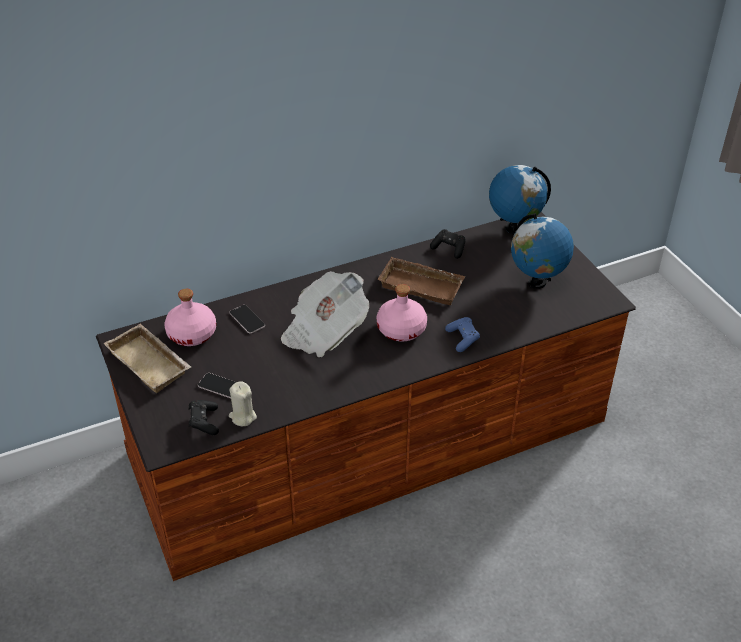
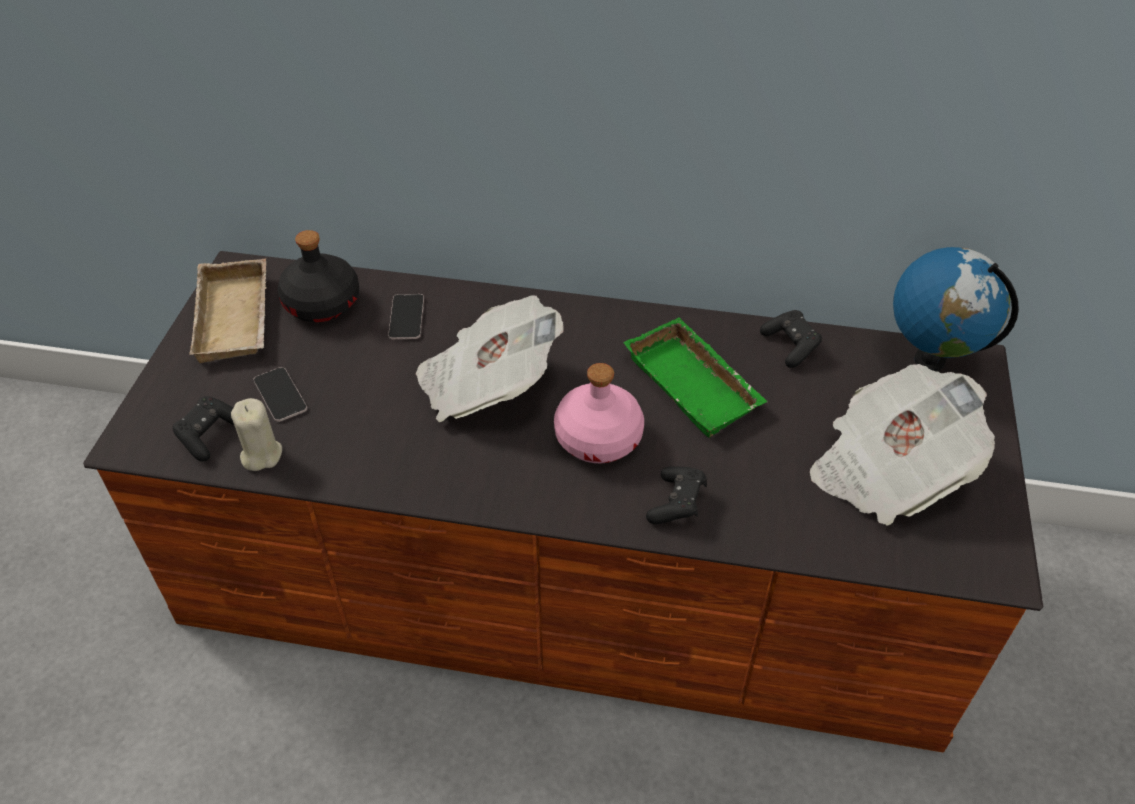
camera: 35 degrees right, 5 degrees up
pink bottle [164,289,216,346] -> black bottle [277,230,359,322]
brown tray [377,257,465,305] -> green tray [623,317,767,438]
blue game controller [445,317,480,352] -> black game controller [646,466,707,525]
globe [511,213,574,289] -> newspaper [810,364,995,526]

